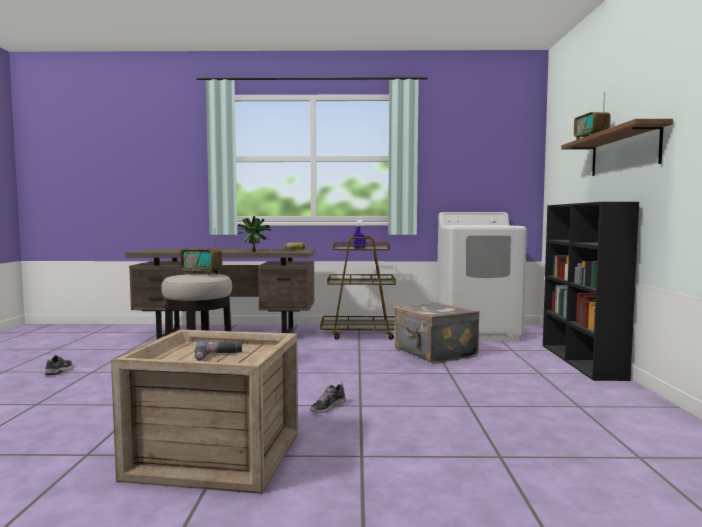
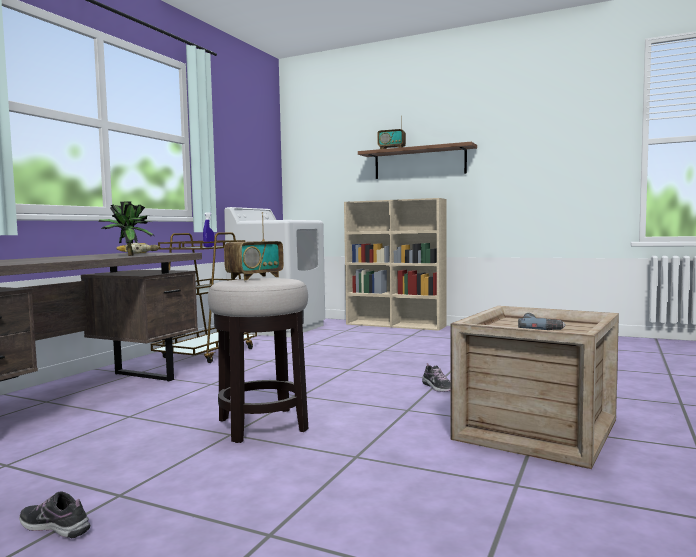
camera: 65 degrees left, 0 degrees up
grey suitcase [394,302,480,364] -> none
black bookcase [543,202,639,381] -> beige bookcase [344,198,447,331]

